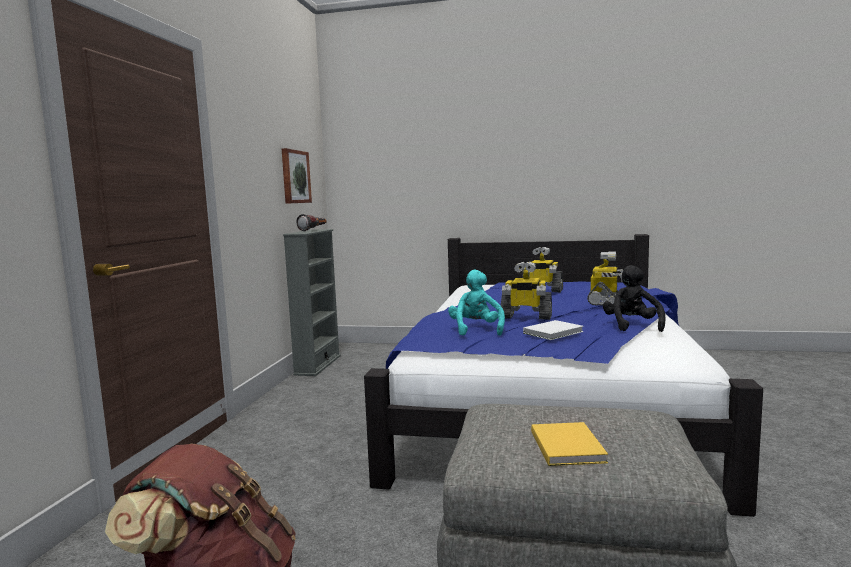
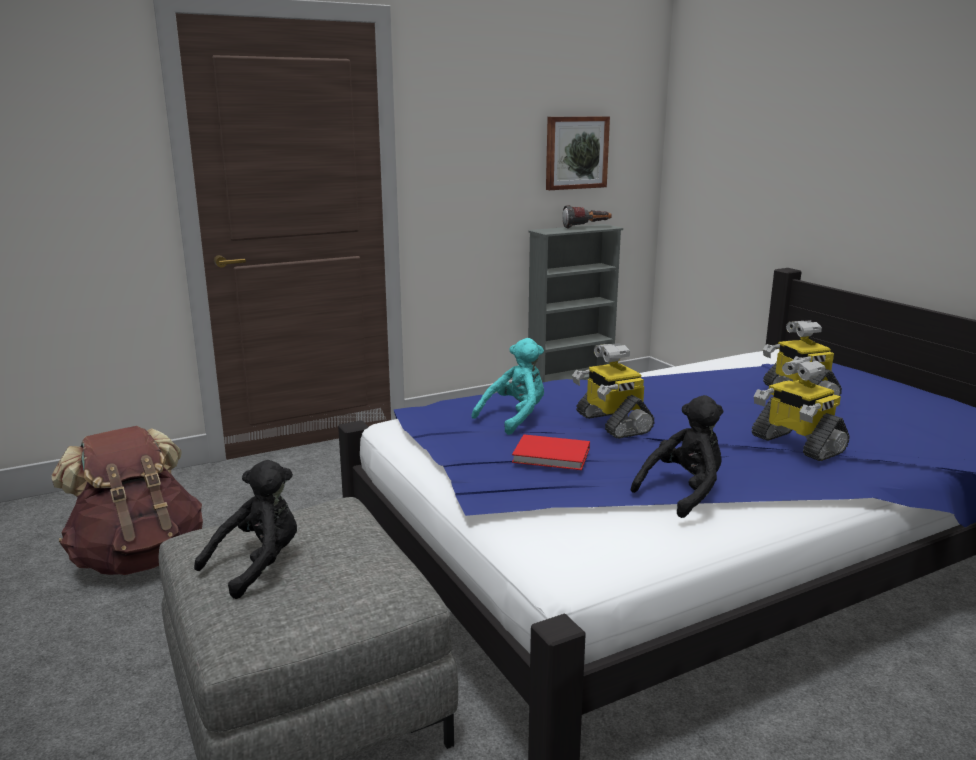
camera: 50 degrees right, 10 degrees up
white book [523,320,584,340] -> red book [512,434,590,470]
yellow book [531,422,608,466] -> black plush toy [194,460,297,599]
toy robot [587,251,623,306] -> toy robot turned 75 degrees clockwise [752,359,850,461]

